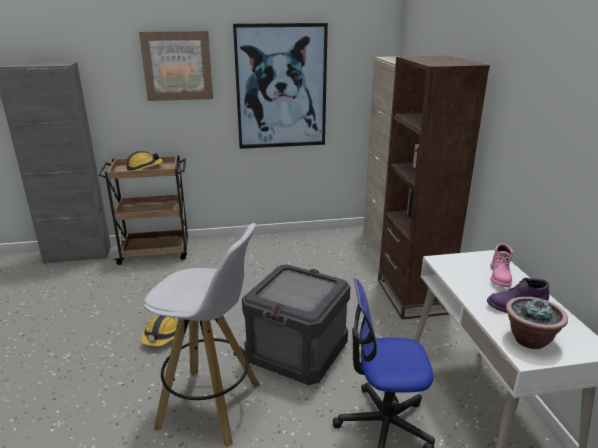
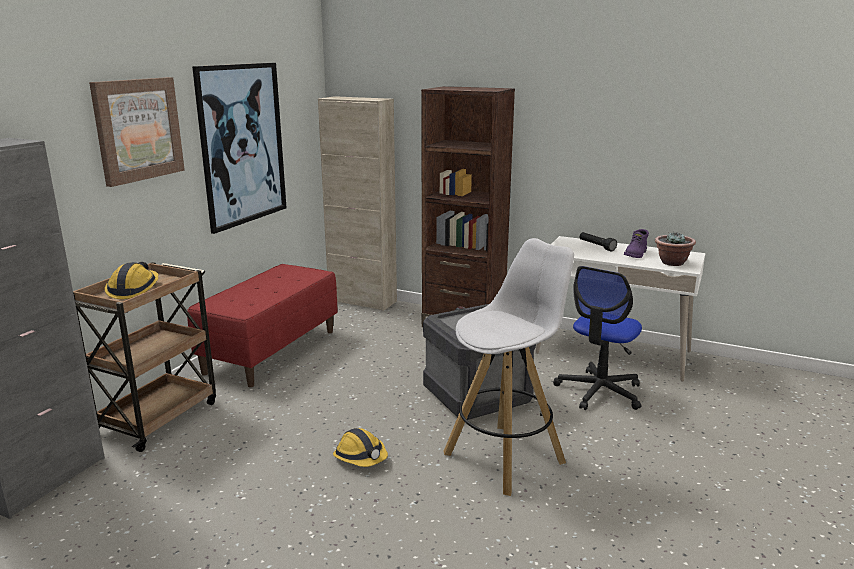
camera: 55 degrees left, 5 degrees down
pink boot [490,243,513,287] -> black flashlight [579,232,617,251]
none -> red bench [187,264,338,387]

